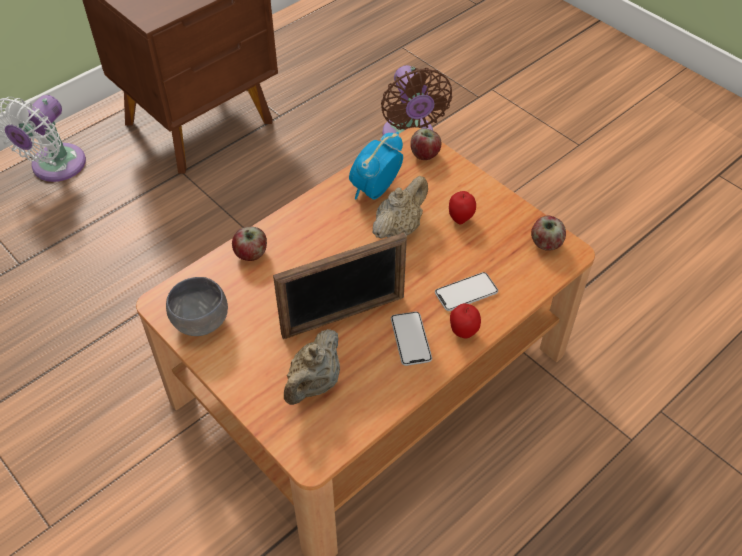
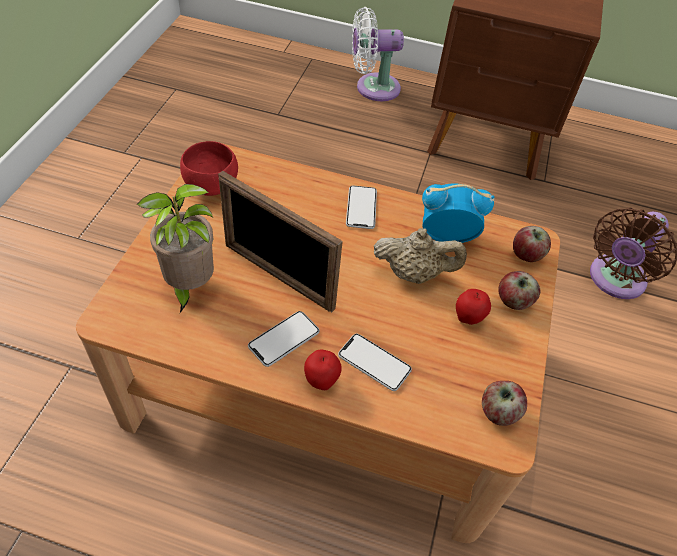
camera: 55 degrees right, 0 degrees up
grey bowl [166,277,228,336] -> red bowl [180,141,238,196]
apple [232,227,267,261] -> apple moved to [498,271,540,310]
beige teapot [284,329,340,405] -> potted plant [136,184,214,313]
none -> phone [346,185,377,229]

